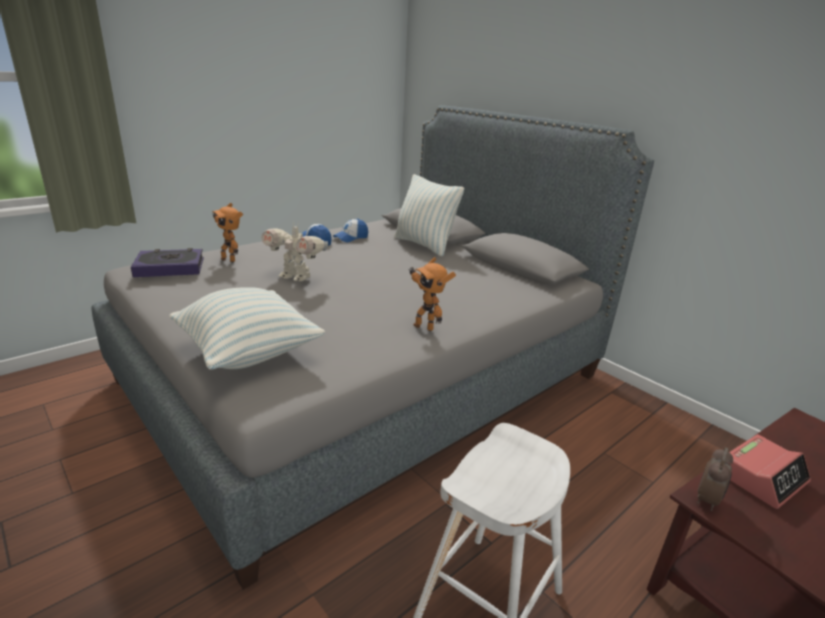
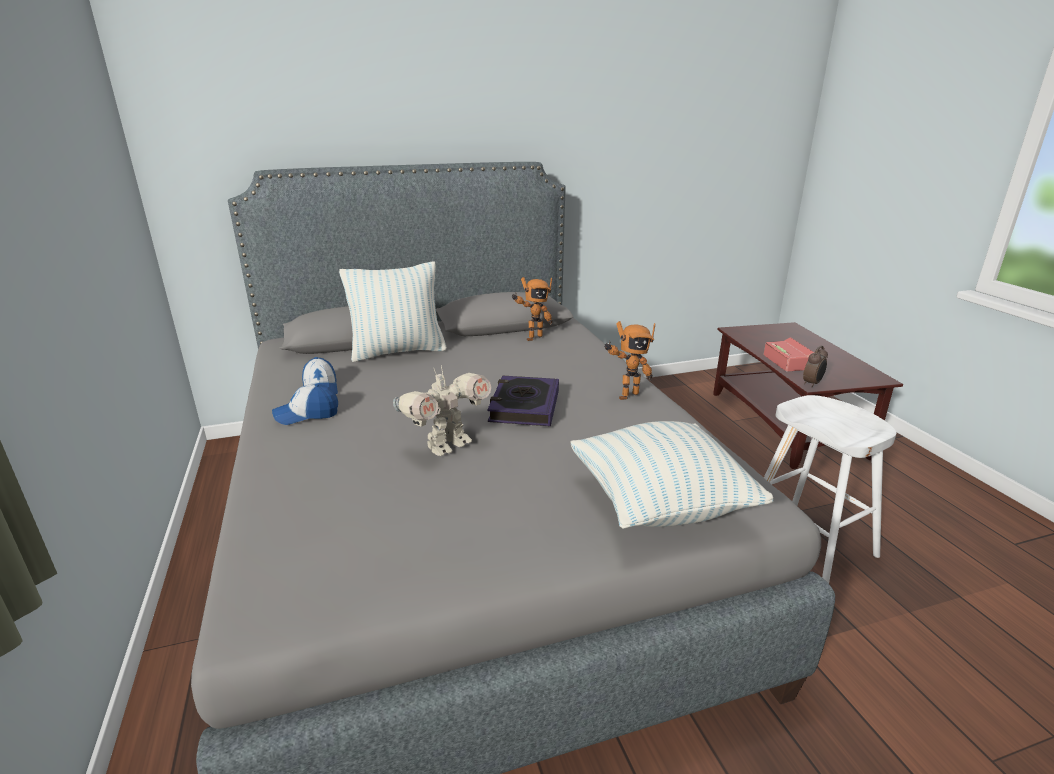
camera: 65 degrees left, 0 degrees up
book [131,248,204,277] -> book moved to [487,376,559,426]
toy robot [212,203,243,262] -> toy robot moved to [511,277,552,341]
alarm clock [697,447,733,511] -> alarm clock turned 75 degrees clockwise [803,346,828,388]

